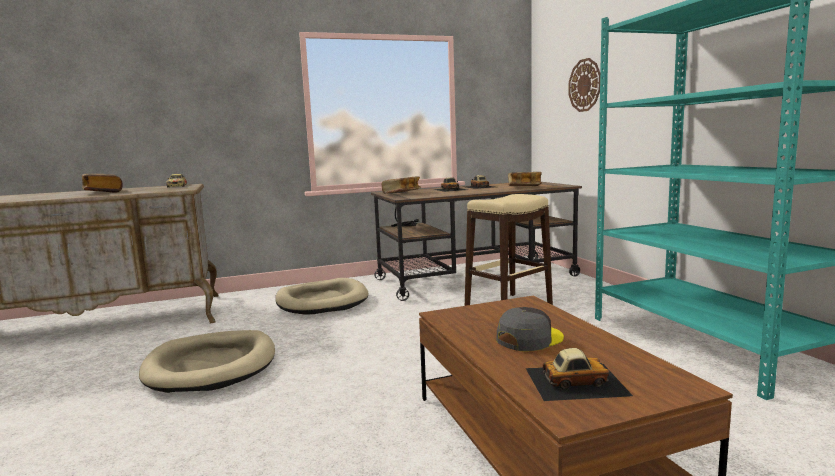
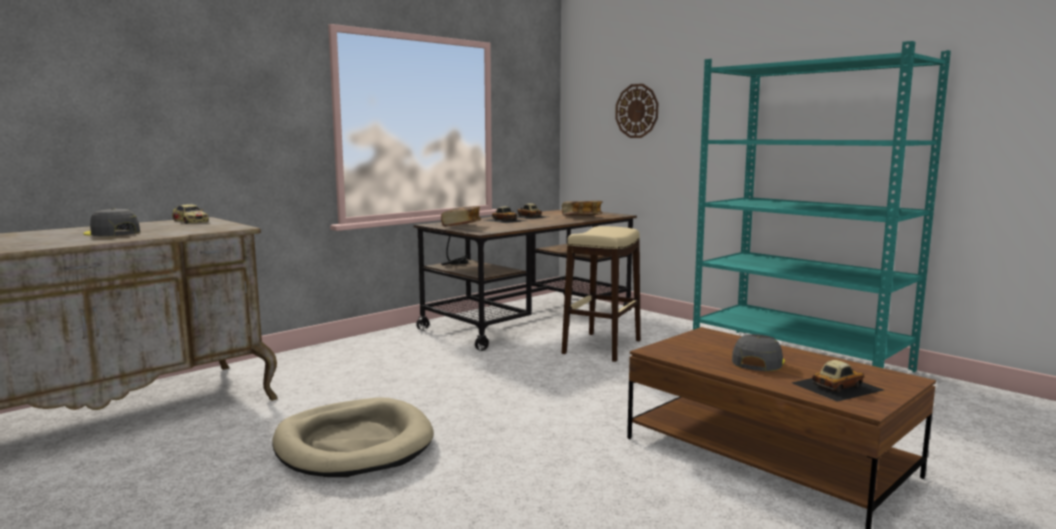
camera: 25 degrees left, 0 degrees up
book [82,174,123,193] -> grey cap [83,208,140,236]
beige dog bed [275,278,369,314] -> none

